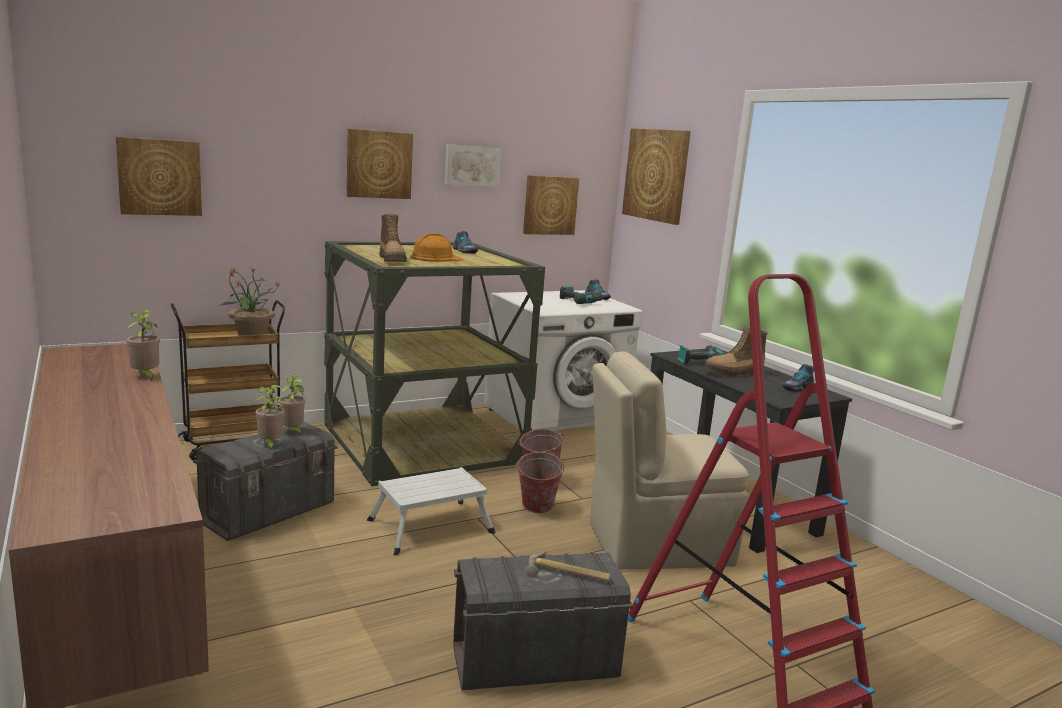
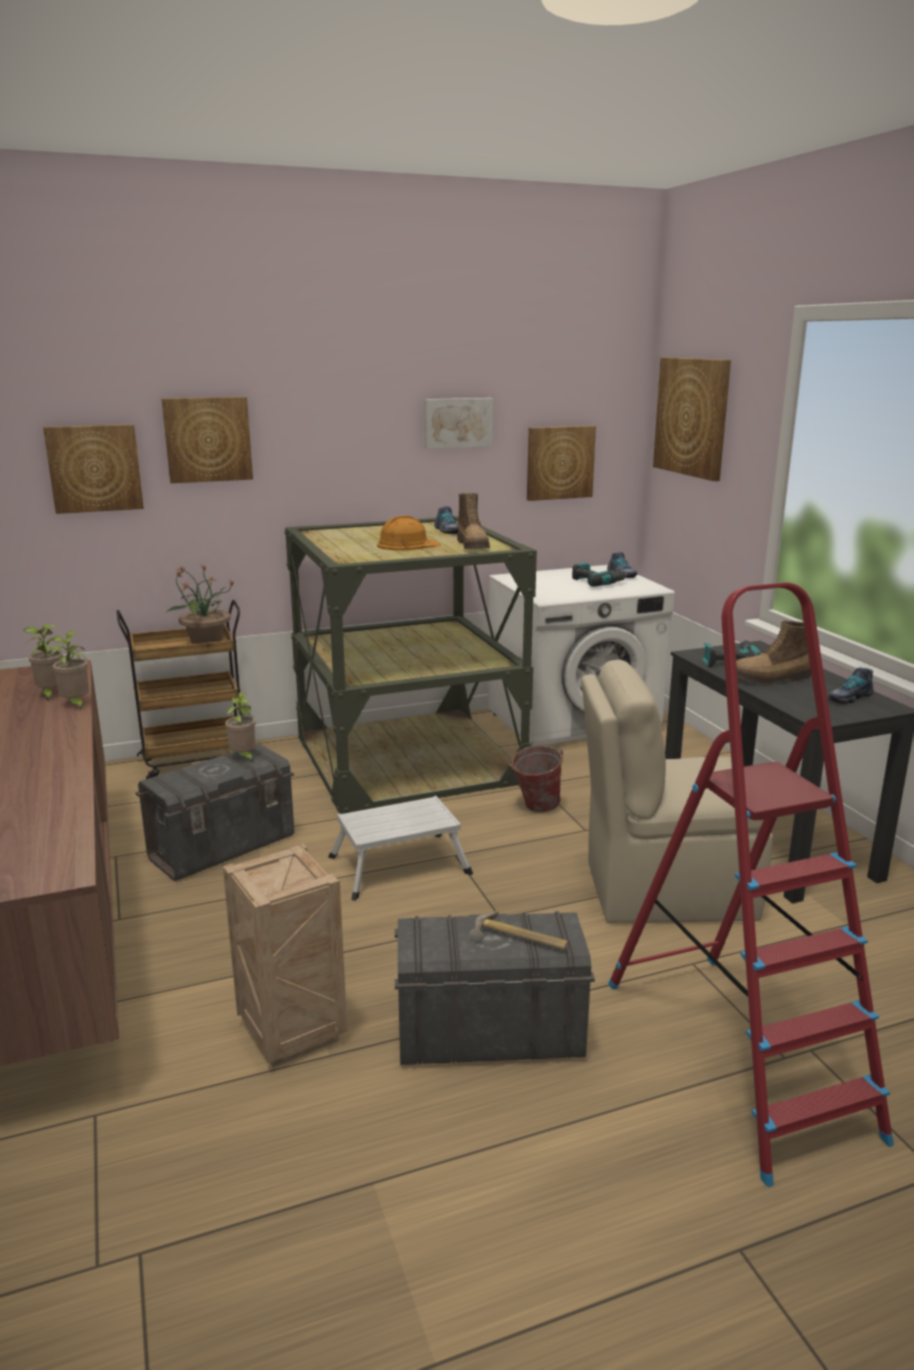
camera: 10 degrees right, 5 degrees up
potted plant [255,384,284,451] -> potted plant moved to [23,624,63,701]
picture [347,129,413,199] -> picture moved to [162,397,253,483]
boot [379,214,407,262] -> boot moved to [457,493,490,549]
bucket [514,452,564,513] -> none
none -> crate [223,843,347,1068]

